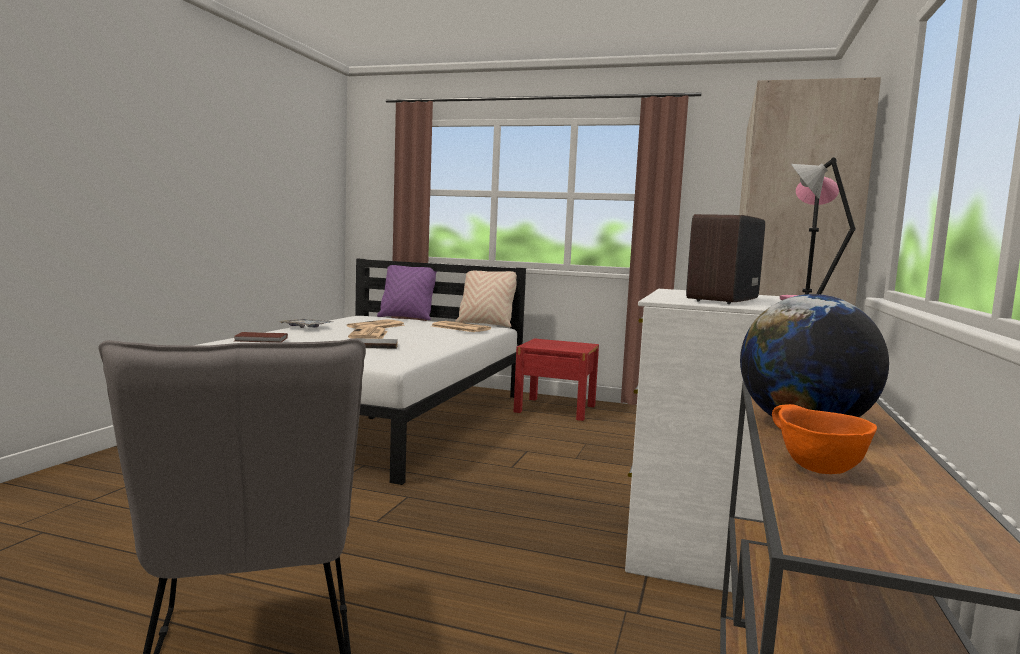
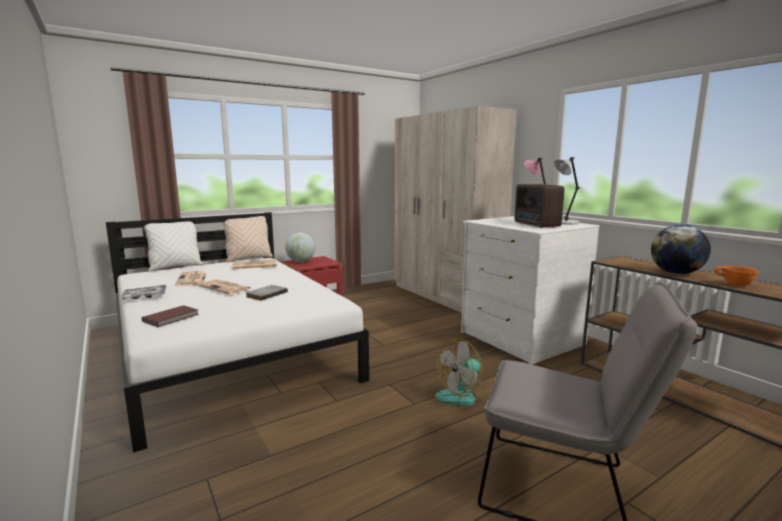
camera: 50 degrees left, 5 degrees up
purple pillow [377,265,437,320] -> white pillow [144,221,203,272]
none -> globe [285,233,315,262]
none -> fan [435,338,490,406]

